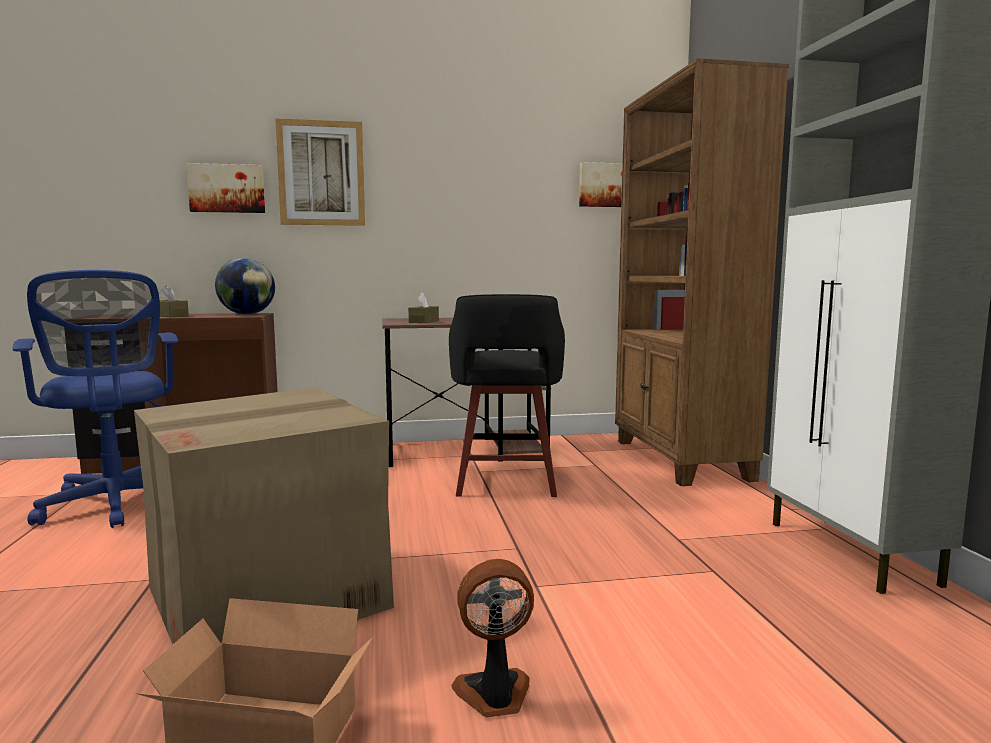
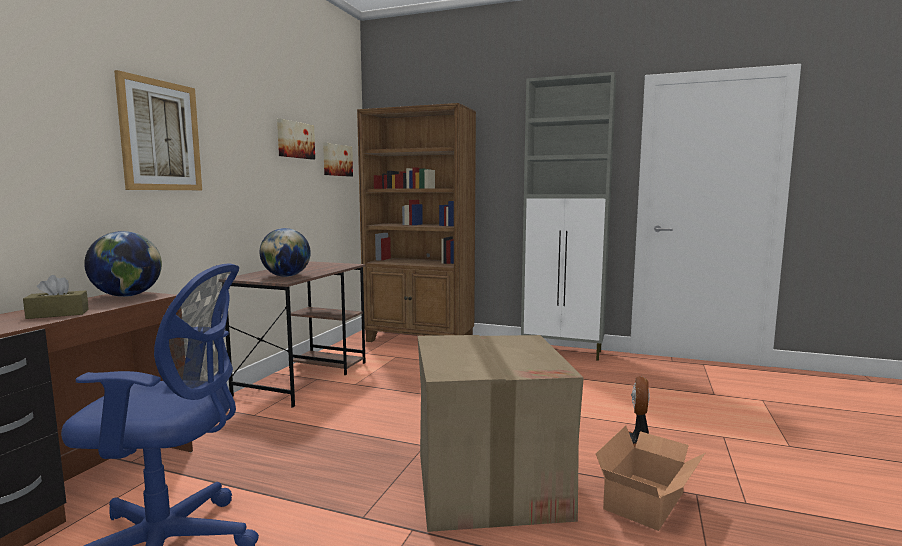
camera: 60 degrees left, 0 degrees up
picture [186,163,265,213] -> picture moved to [277,119,315,159]
brown tissue box [408,293,439,323] -> globe [260,228,311,277]
black stool [449,294,565,497] -> none

